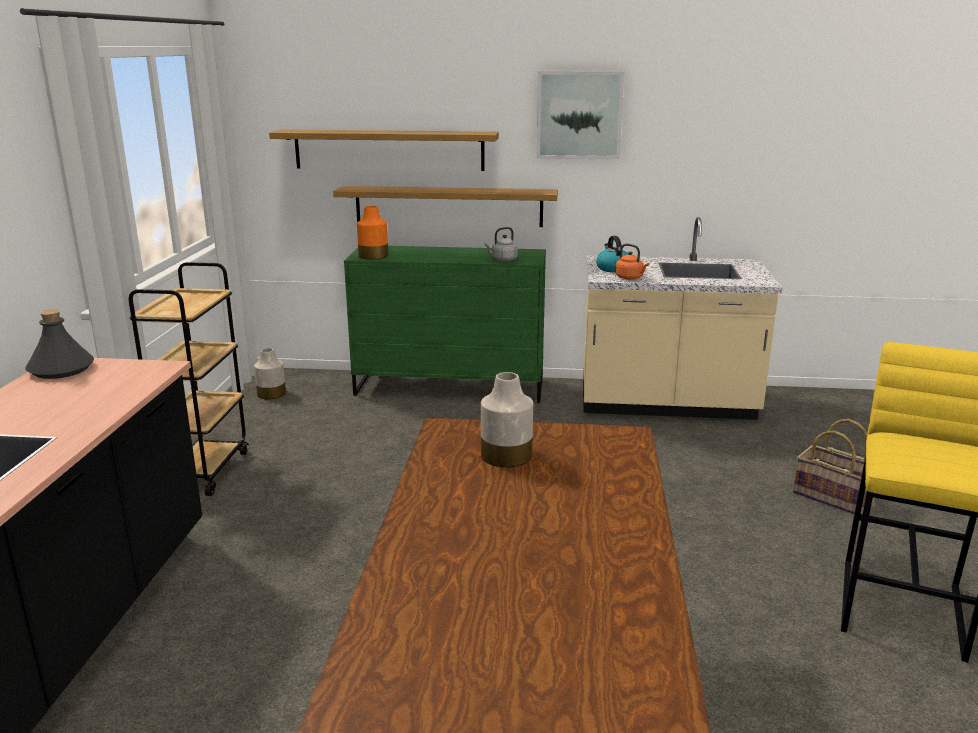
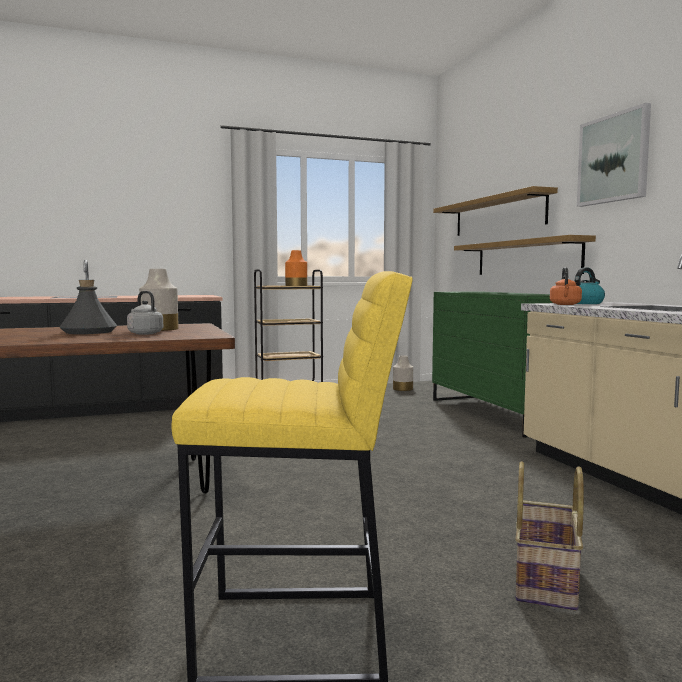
camera: 65 degrees right, 15 degrees down
grey bottle [25,310,94,379] -> grey bottle moved to [59,280,117,334]
orange vase [357,206,388,259] -> orange vase moved to [285,250,307,286]
grey kettle [484,227,518,262] -> grey kettle moved to [127,291,163,335]

